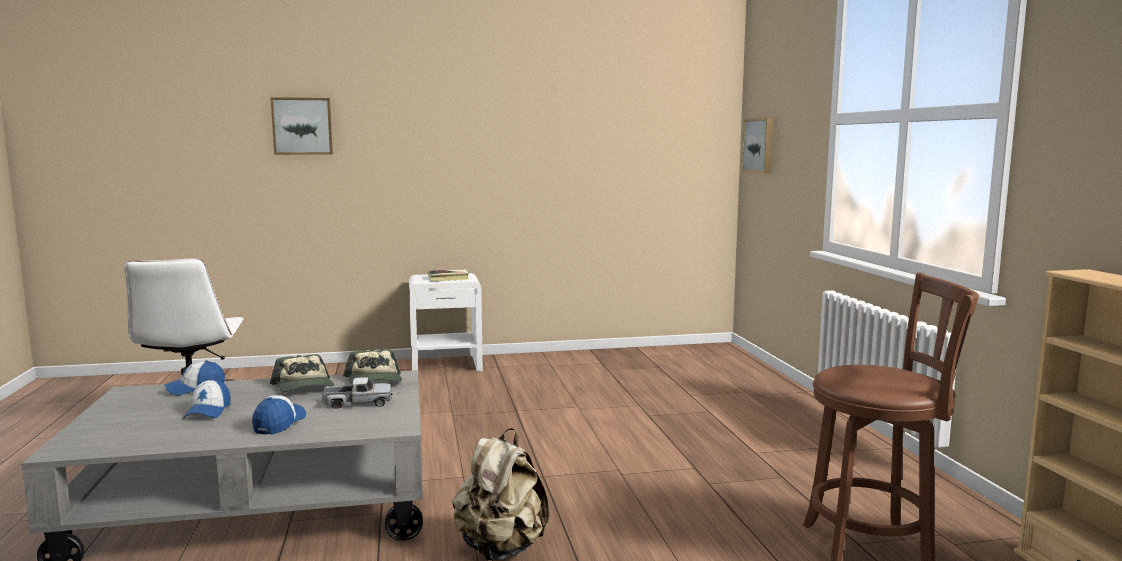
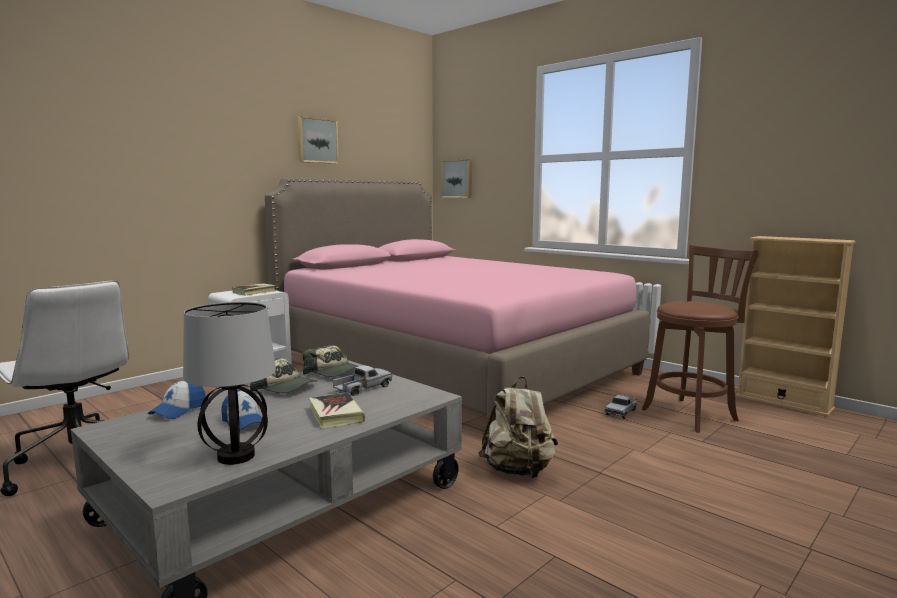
camera: 35 degrees left, 0 degrees up
cap [252,395,306,435] -> book [309,393,365,429]
picture [271,97,333,155] -> picture moved to [297,116,339,164]
none -> table lamp [183,302,276,465]
none -> pink bed [265,178,650,419]
none -> toy truck [605,395,637,419]

